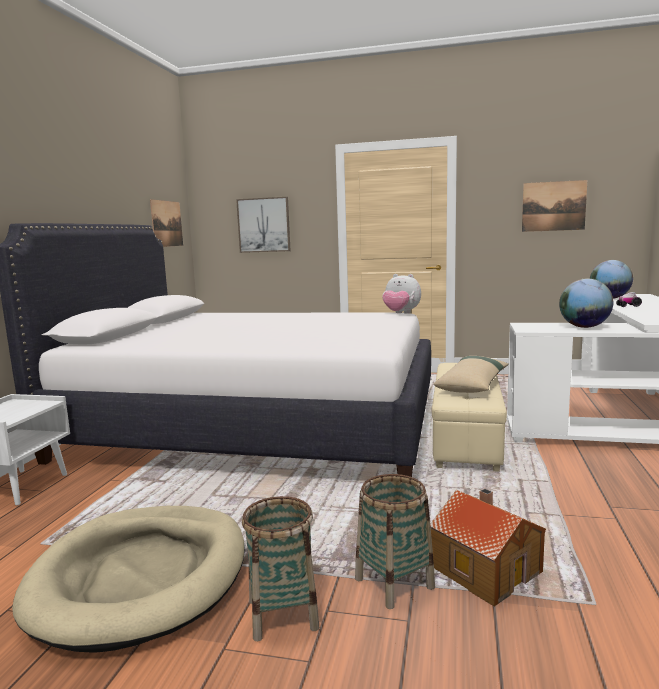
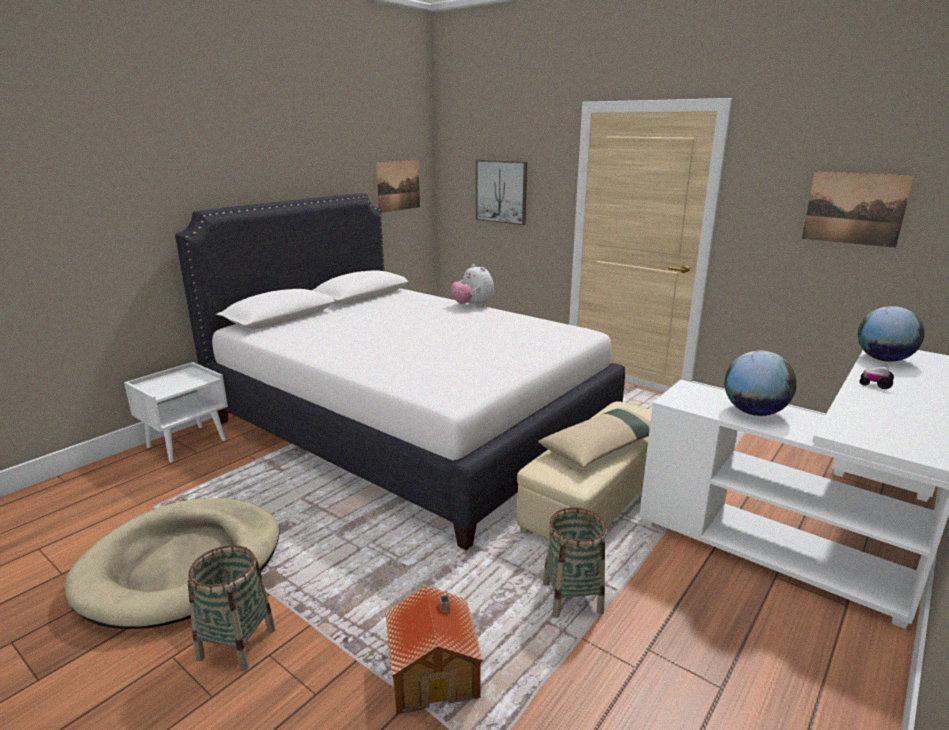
camera: 25 degrees right, 10 degrees up
basket [355,474,435,609] -> basket moved to [543,507,607,618]
plush toy [382,274,421,314] -> plush toy moved to [451,264,494,307]

